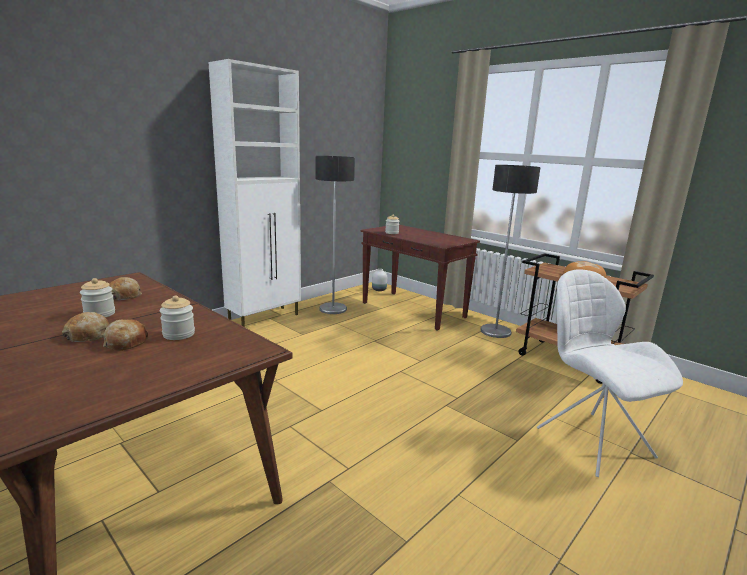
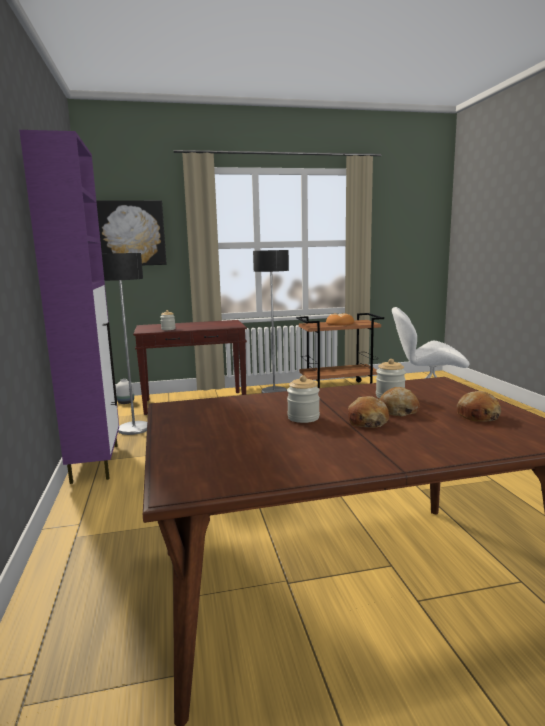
camera: 55 degrees left, 5 degrees down
bread [109,277,142,300] -> bread moved to [457,391,501,422]
white cabinet [208,59,301,327] -> purple cabinet [19,130,119,484]
none -> picture [96,200,167,265]

